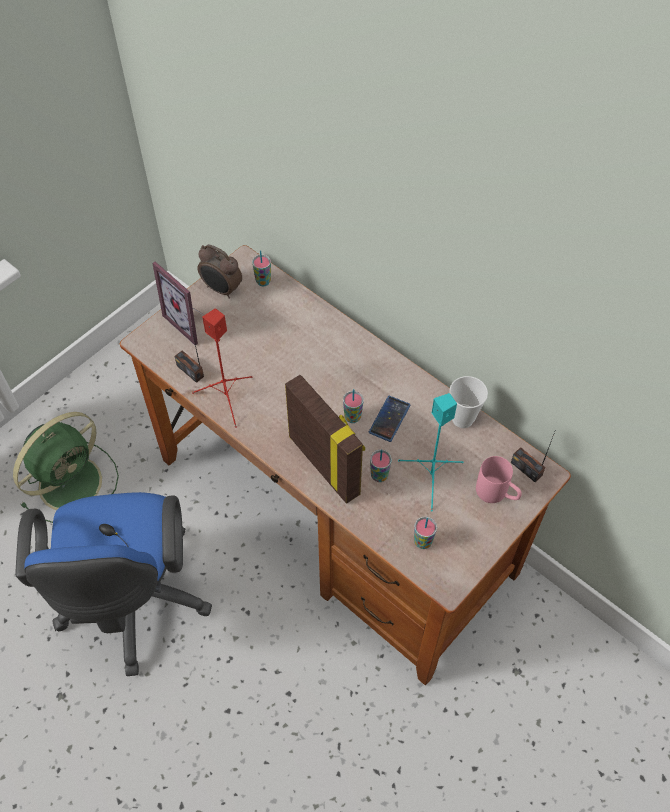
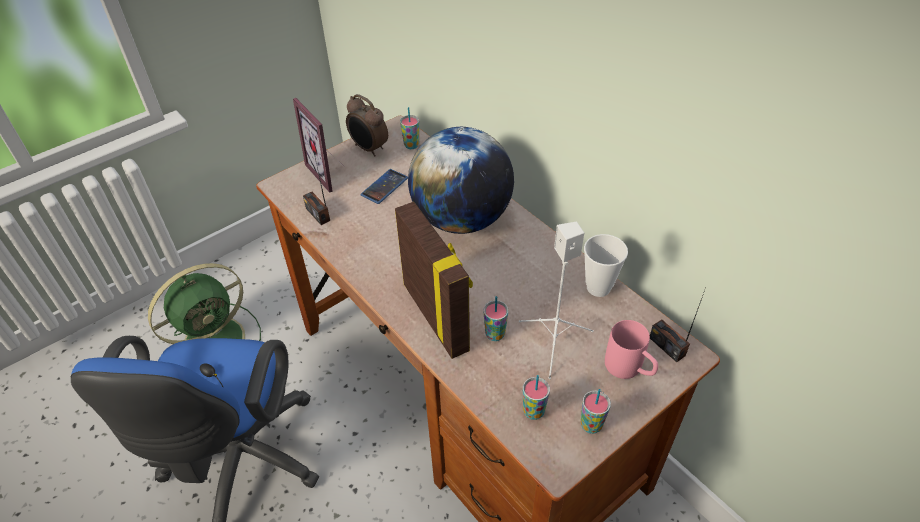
camera: 10 degrees right, 10 degrees down
red speaker [192,308,252,428] -> none
cup [343,389,364,423] -> cup moved to [581,389,611,434]
phone [369,396,410,442] -> phone moved to [360,169,408,204]
turquoise speaker [398,393,463,512] -> white speaker [519,222,594,379]
none -> globe [408,127,514,234]

